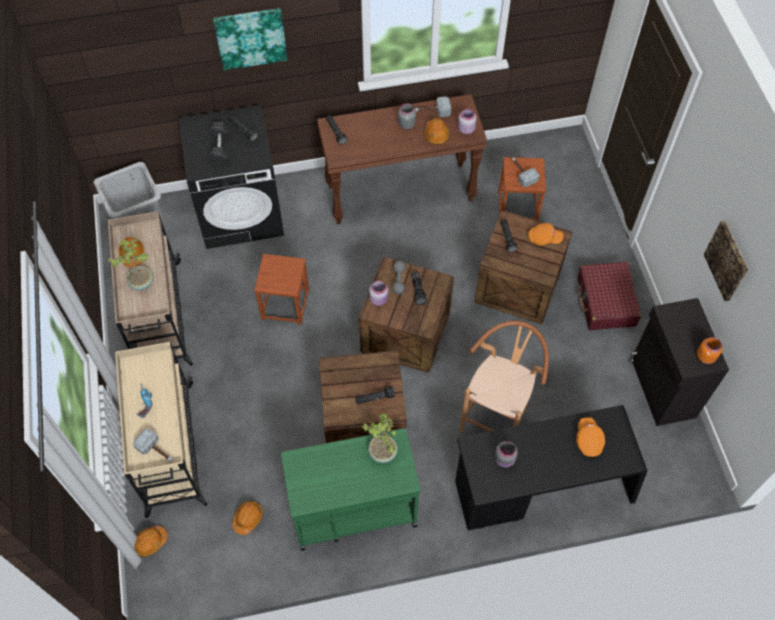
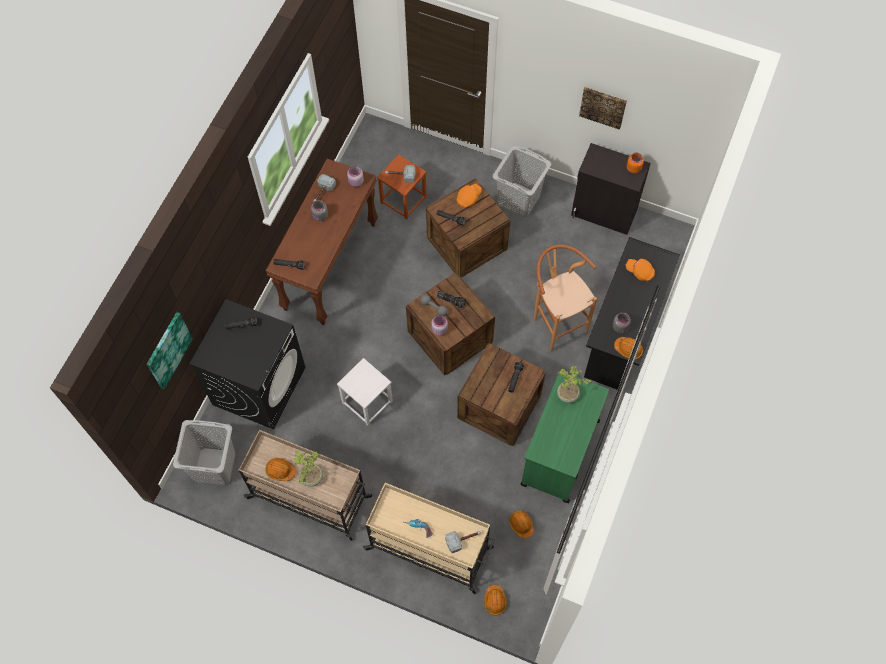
camera: 55 degrees left, 5 degrees up
grey dumbbell [209,122,229,163] -> none
picture [213,8,287,70] -> picture moved to [147,312,193,389]
brown stool [254,254,309,325] -> white stool [337,358,393,426]
orange hard hat [425,118,449,144] -> orange hard hat moved to [614,337,643,359]
red suitcase [577,262,641,330] -> grey laundry basket [493,145,551,218]

